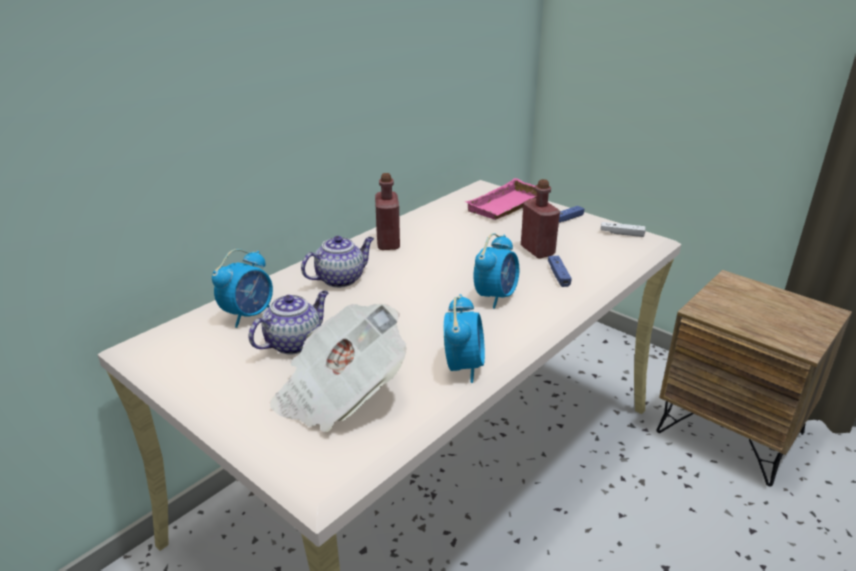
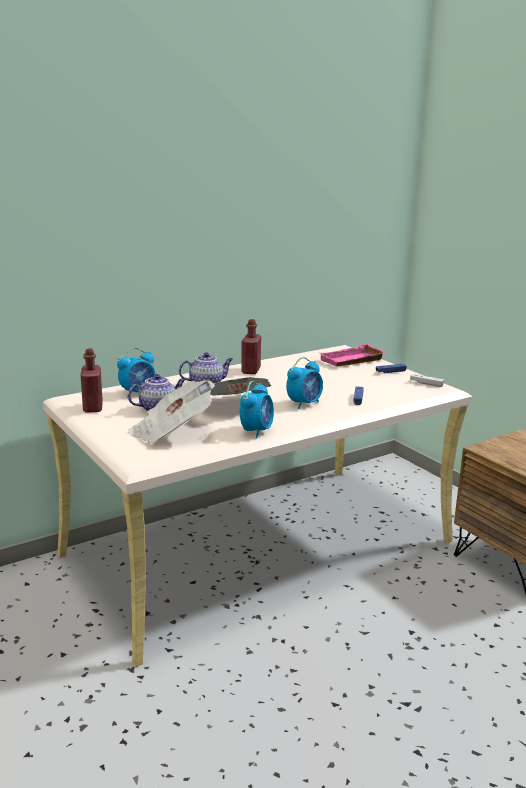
camera: 15 degrees right, 10 degrees down
red bottle [521,179,560,259] -> red bottle moved to [80,348,103,413]
none -> newspaper [211,377,271,396]

